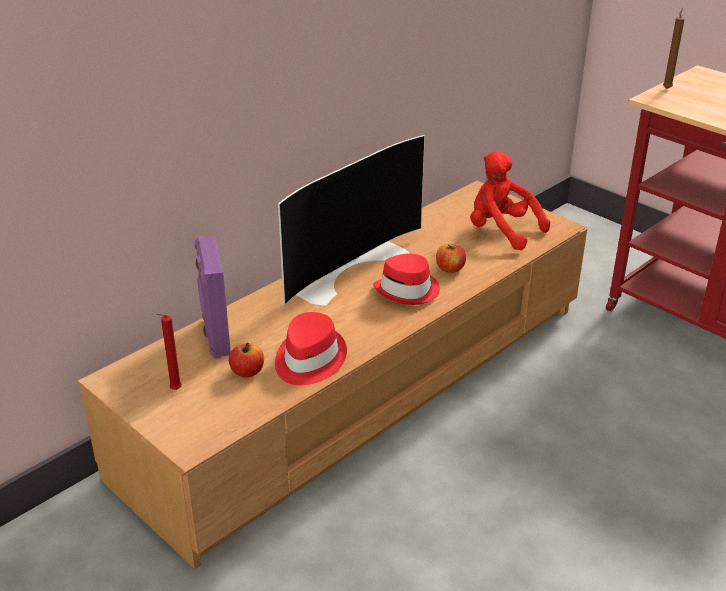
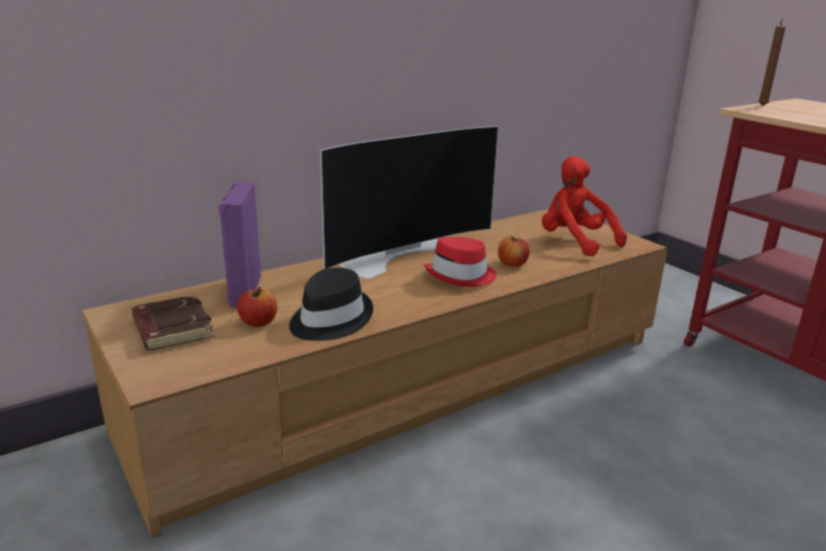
camera: 10 degrees right, 10 degrees down
red candle [156,313,182,390] -> brown book [132,295,215,351]
red hat [275,312,347,385] -> black hat [289,268,373,341]

